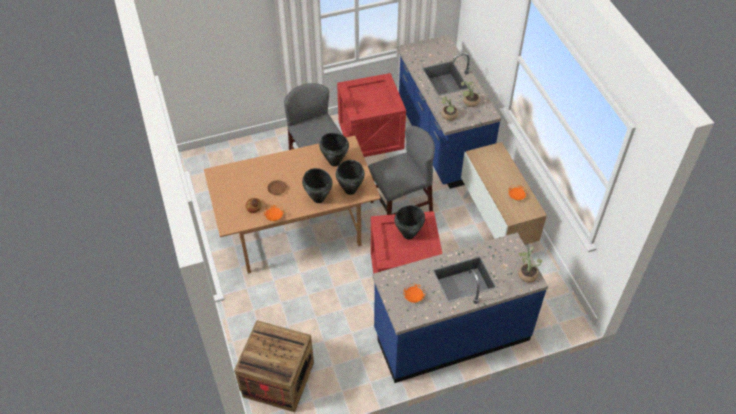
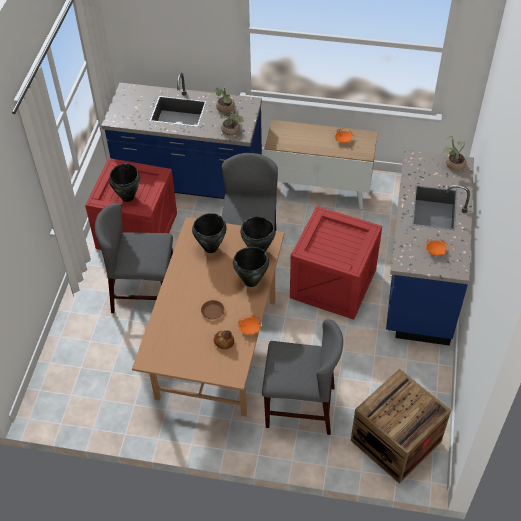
camera: 60 degrees left, 0 degrees up
black cooking pot [394,205,425,239] -> black cooking pot moved to [109,163,140,202]
none -> grey chair [262,319,343,435]

